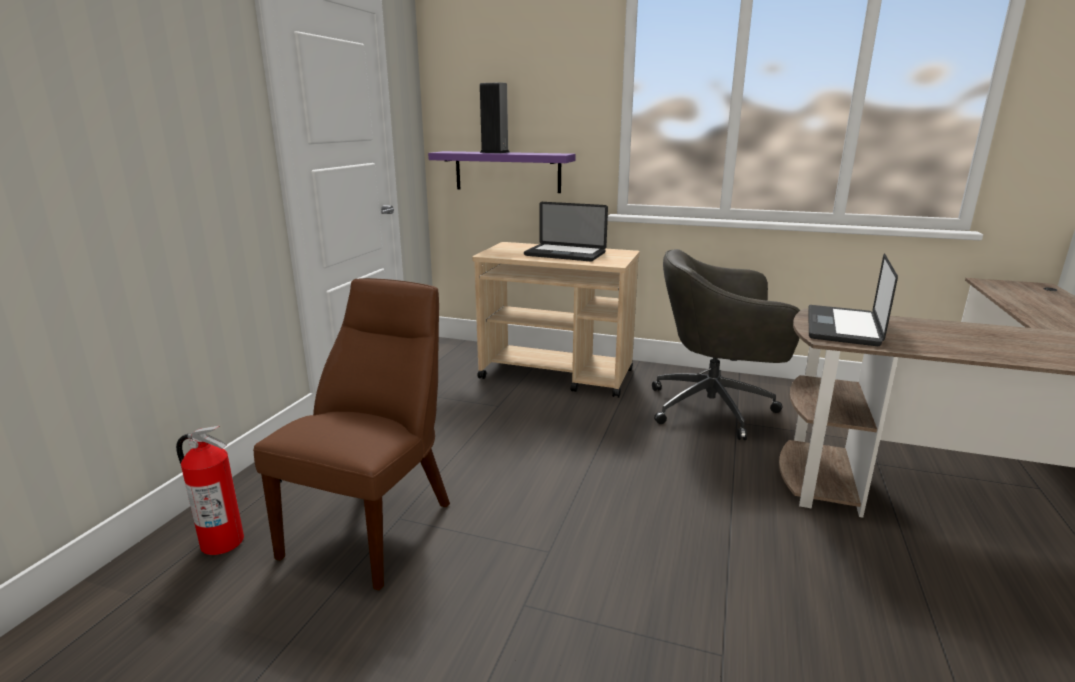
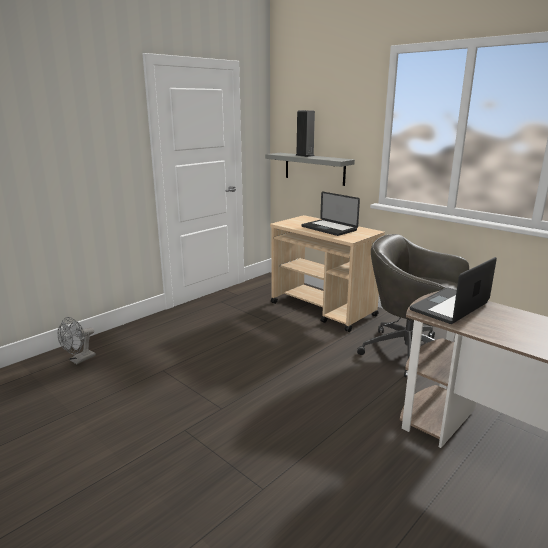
camera: 25 degrees right, 0 degrees up
fire extinguisher [176,426,244,555] -> grey fan [58,317,96,364]
brown chair [253,278,450,590] -> none
purple shelf [428,151,576,193] -> grey shelf [265,153,355,186]

